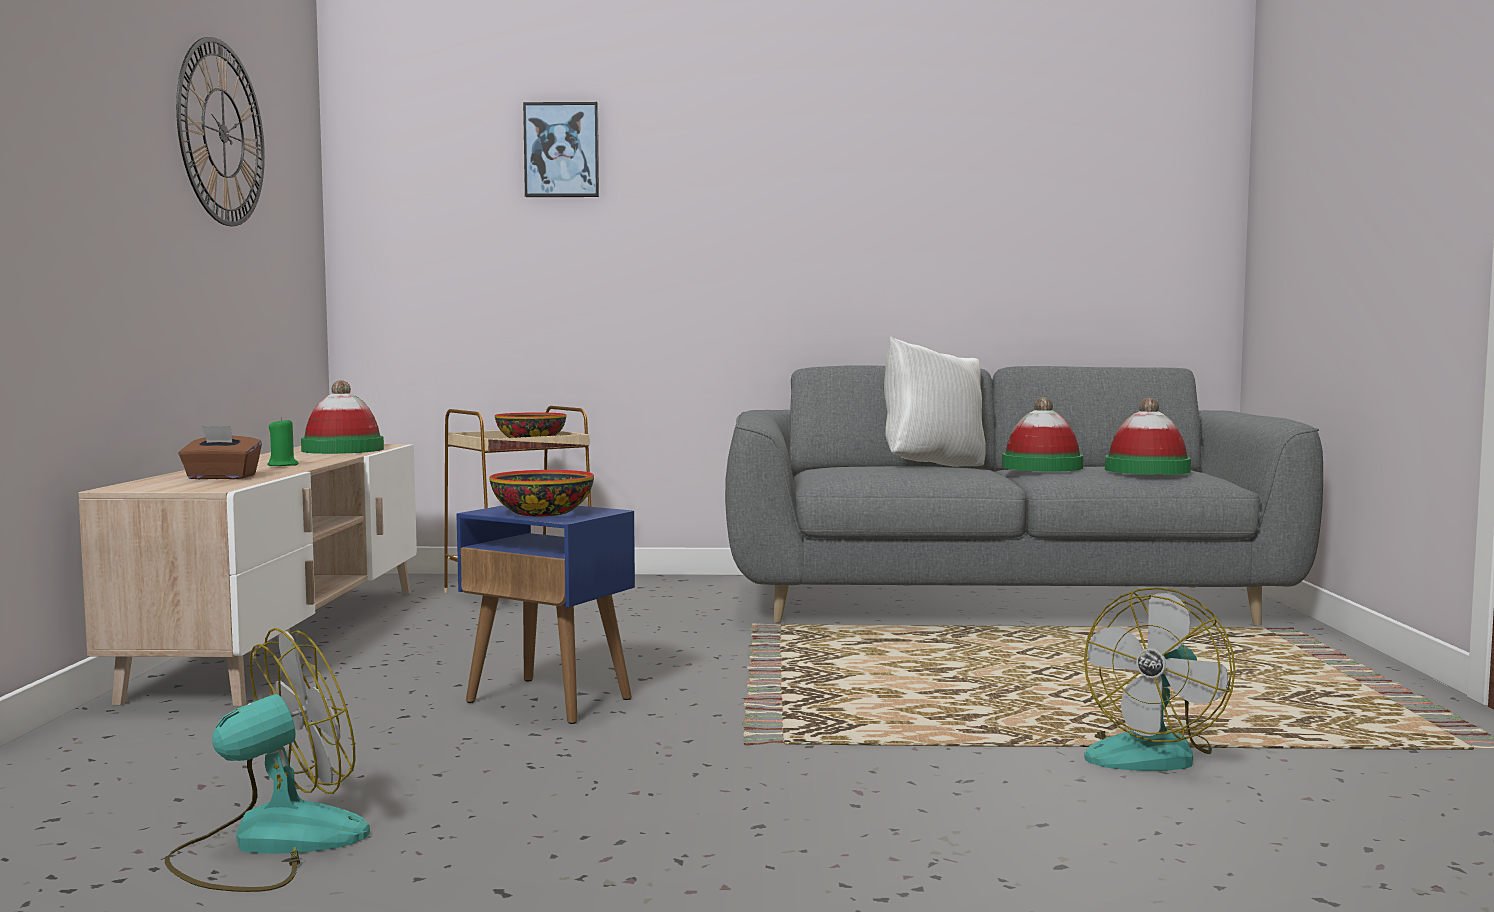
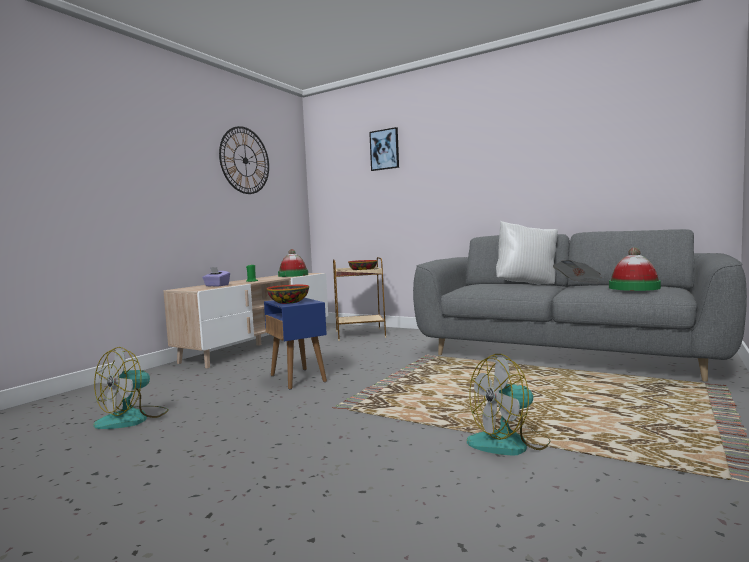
camera: 30 degrees right, 0 degrees up
fan [165,628,370,892] -> fan turned 135 degrees clockwise [93,347,169,429]
brown tissue box [179,425,262,479] -> purple tissue box [202,267,230,287]
hat [1002,397,1083,472] -> newspaper [553,260,601,284]

